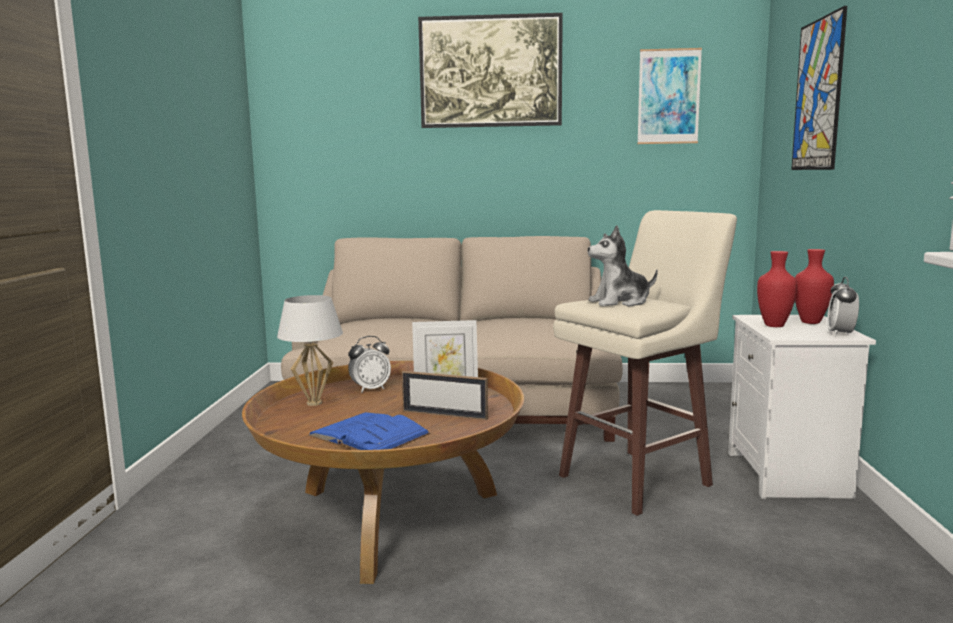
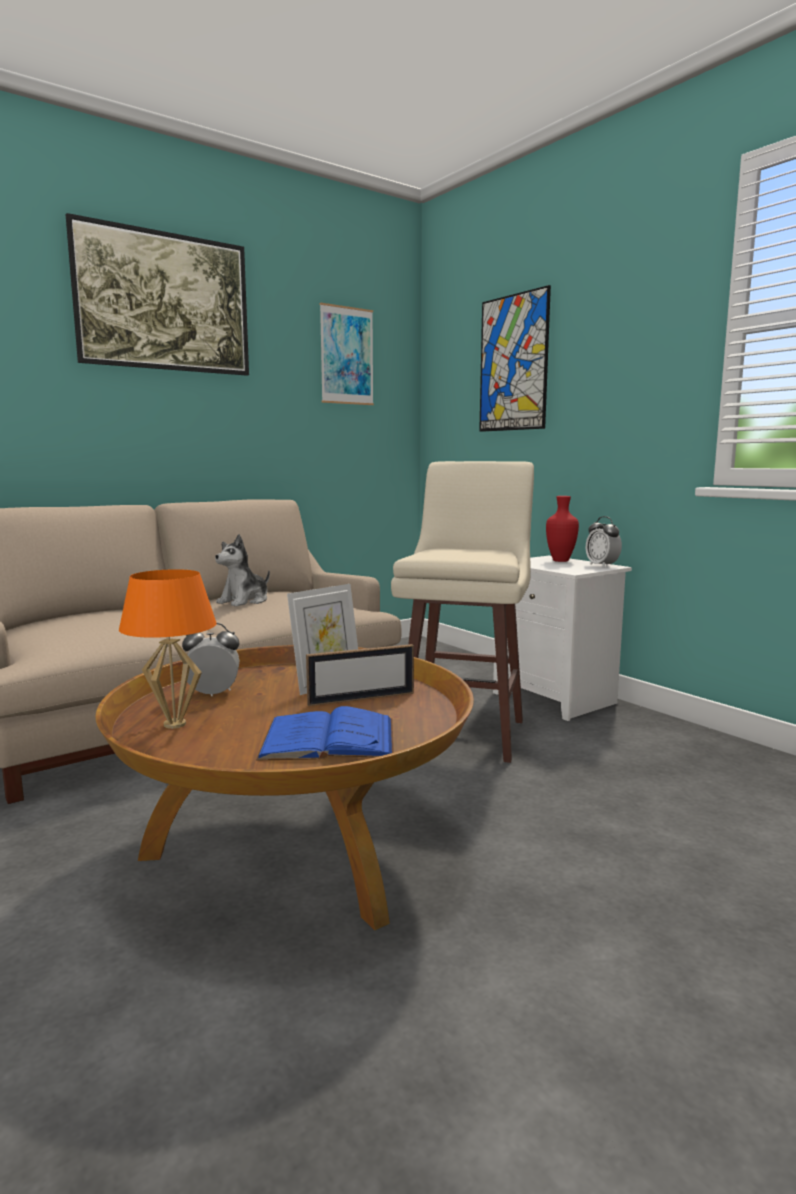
camera: 40 degrees left, 0 degrees up
white table lamp [277,295,343,406] -> orange table lamp [119,569,217,729]
alarm clock [348,336,391,393] -> alarm clock turned 120 degrees counterclockwise [182,623,239,696]
plush toy [588,225,658,306] -> plush toy moved to [215,534,270,607]
red vase [757,251,797,327] -> none

